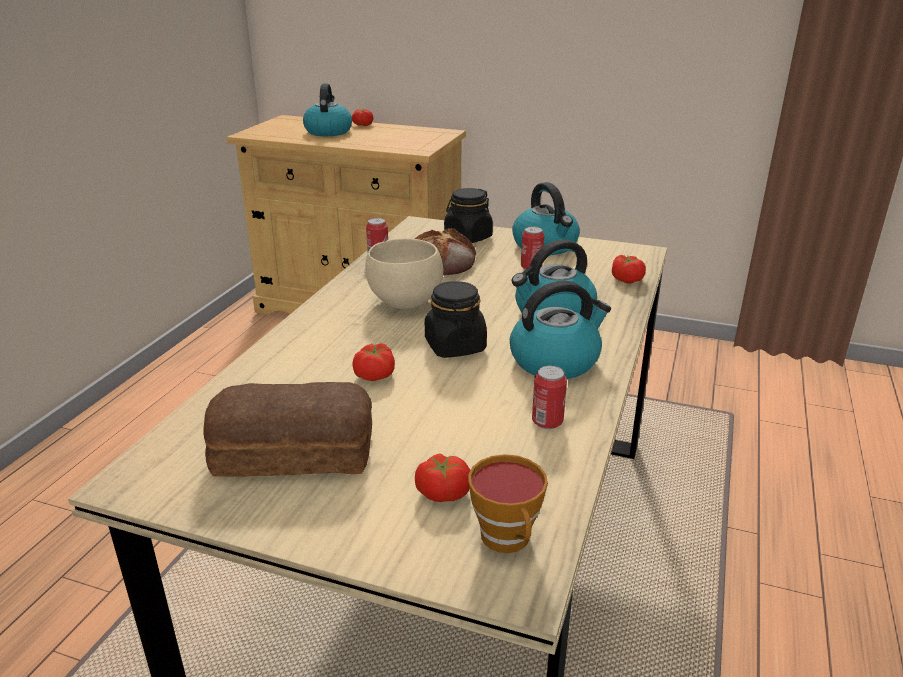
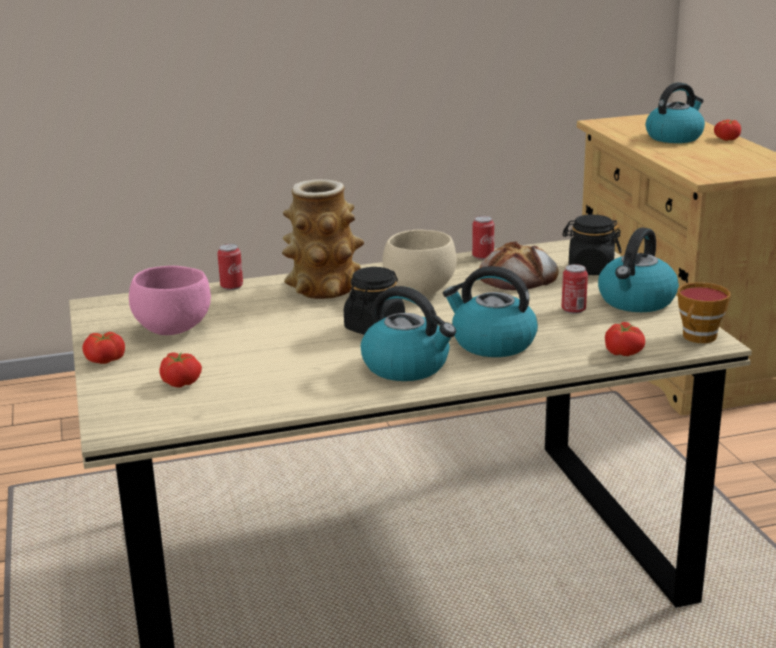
camera: 55 degrees right, 5 degrees down
bread [203,382,372,477] -> pink bowl [129,266,211,335]
tomato [352,343,395,381] -> tomato moved to [83,332,125,364]
cup [468,454,548,553] -> cup moved to [678,282,731,343]
can [532,365,567,429] -> can moved to [217,244,243,290]
none -> vase [282,179,364,299]

